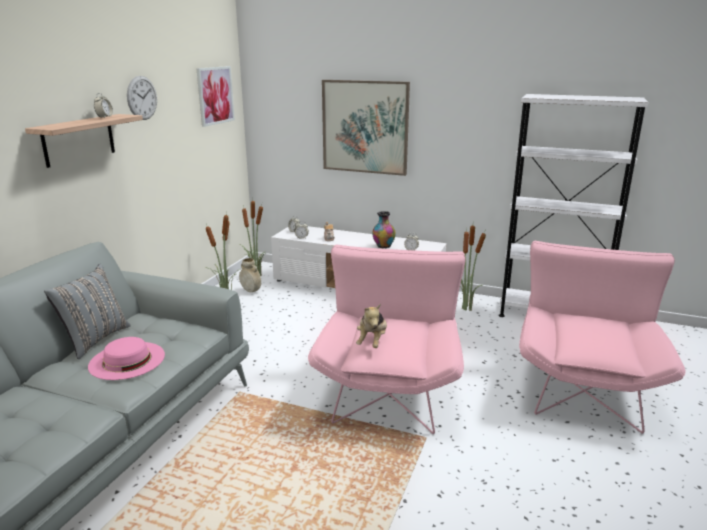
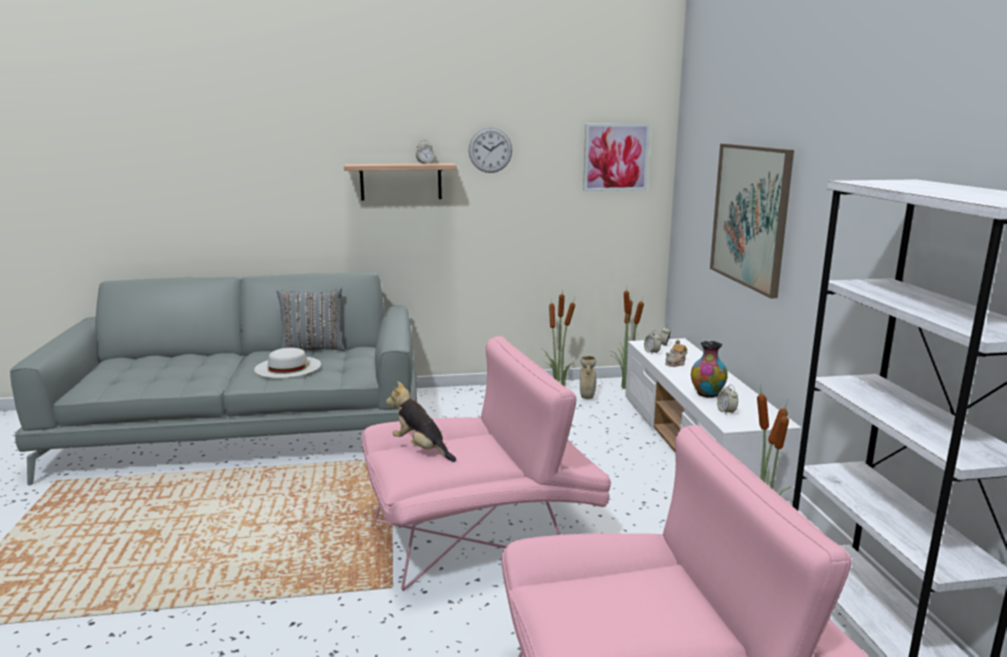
camera: 60 degrees right, 5 degrees down
pink hat [88,337,165,380] -> white hat [254,348,321,378]
plush toy [356,304,387,348] -> plush toy turned 60 degrees clockwise [386,381,456,462]

